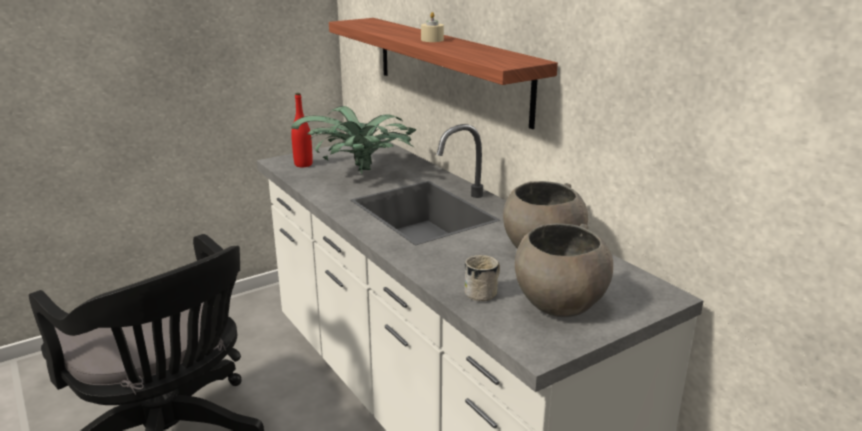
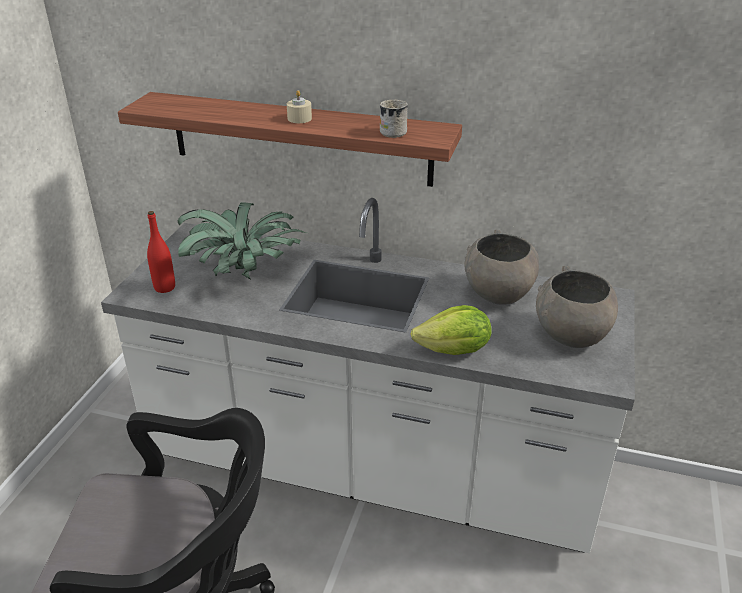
camera: 40 degrees left, 10 degrees up
white mug [464,255,500,301] -> white mug moved to [380,100,408,138]
none -> lettuce [411,305,492,355]

